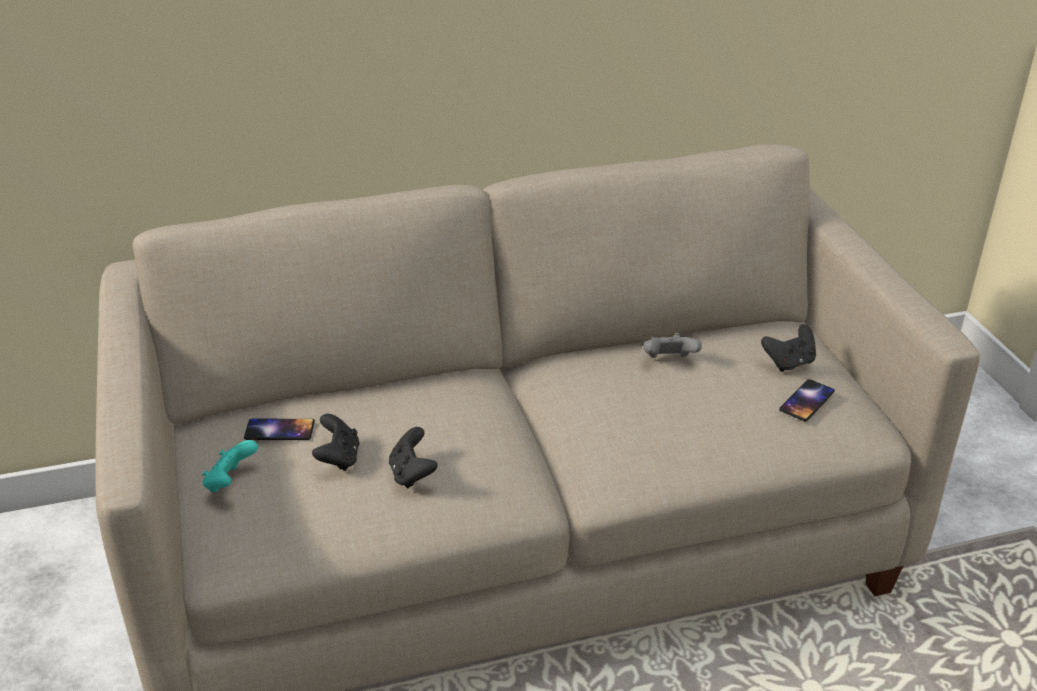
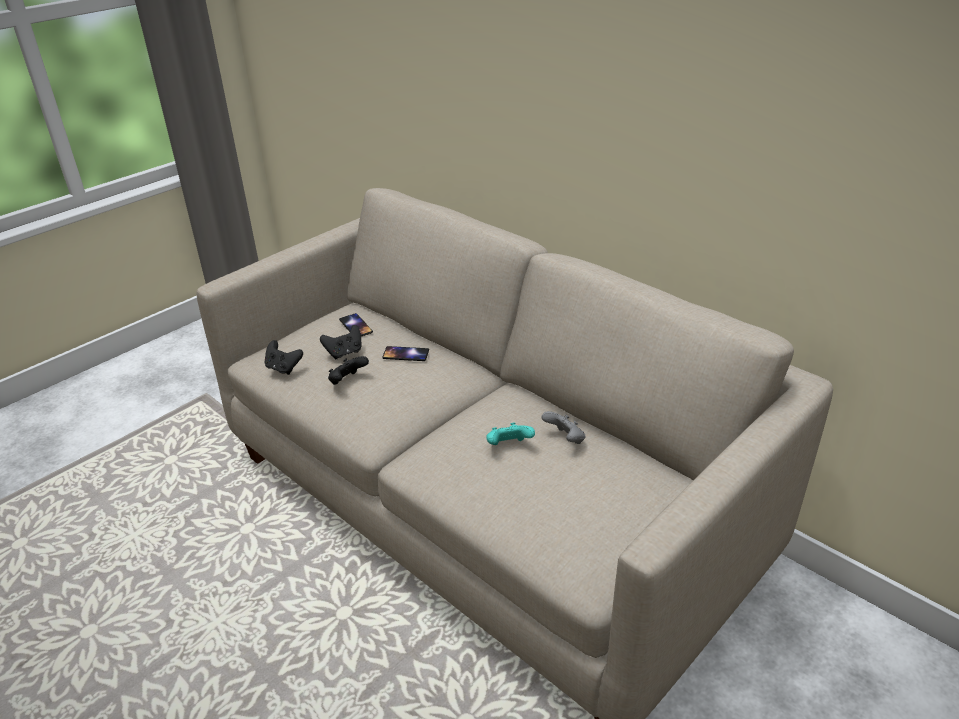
camera: 60 degrees right, 0 degrees up
turquoise game controller [202,440,258,493] -> turquoise game controller moved to [486,422,535,445]
black game controller [761,324,816,372] -> black game controller moved to [265,340,303,375]
phone [779,379,835,422] -> phone moved to [382,346,429,361]

